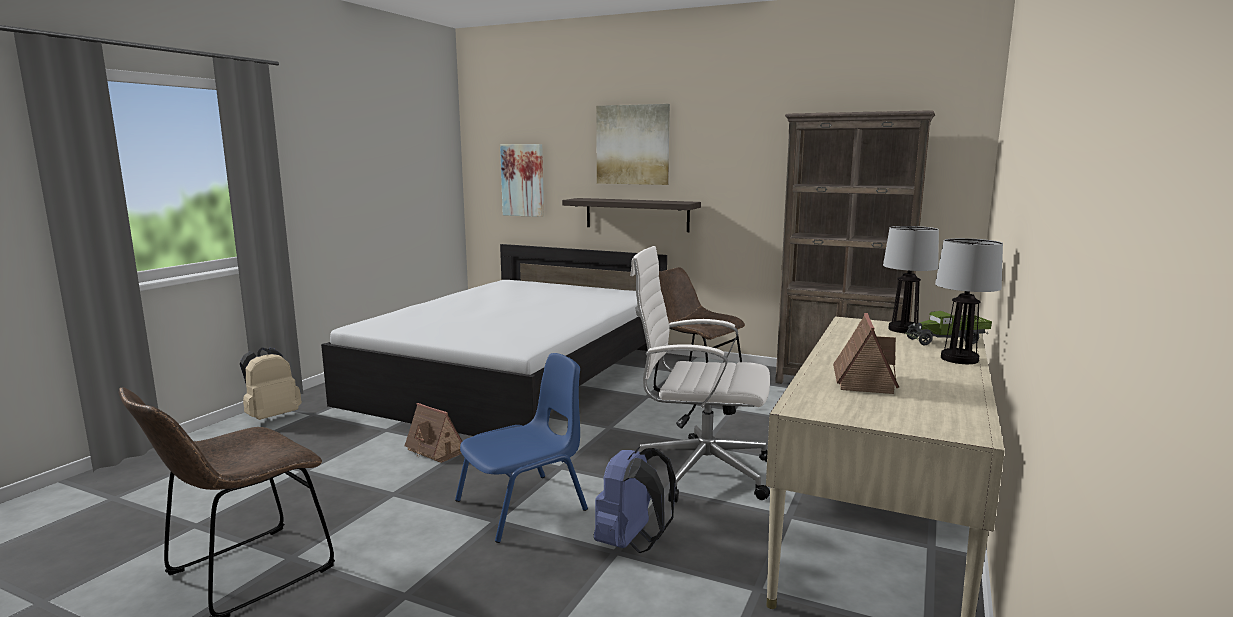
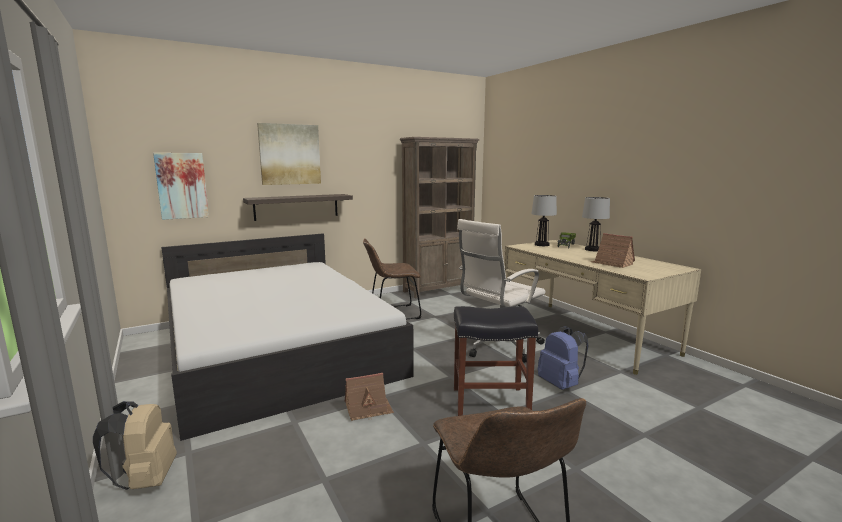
camera: 55 degrees left, 0 degrees up
blue chair [455,353,588,543] -> black stool [454,306,538,416]

